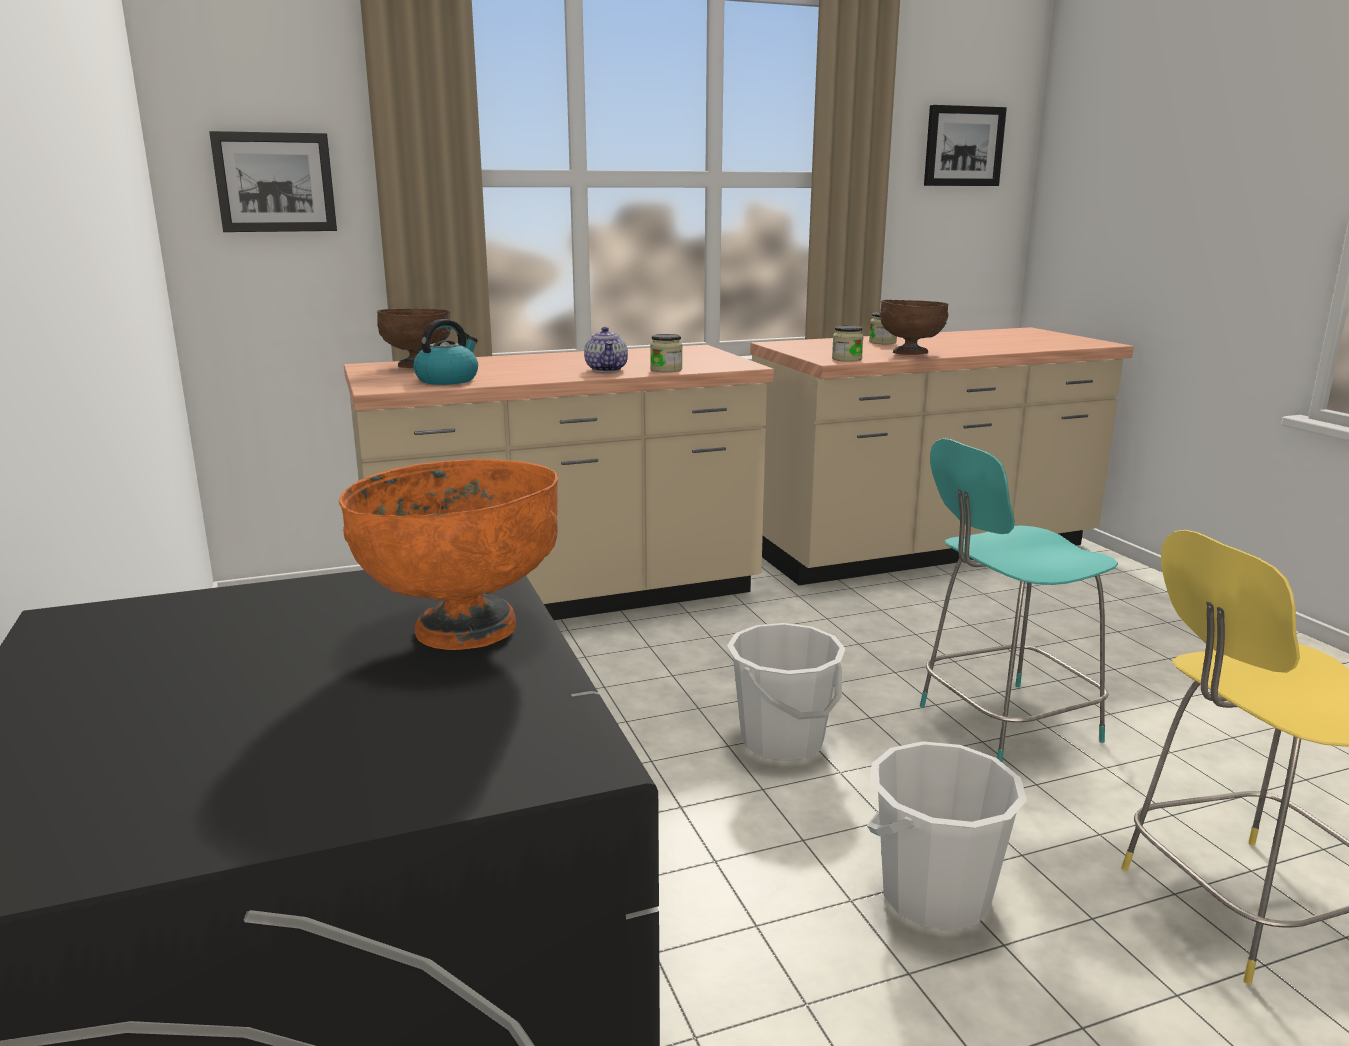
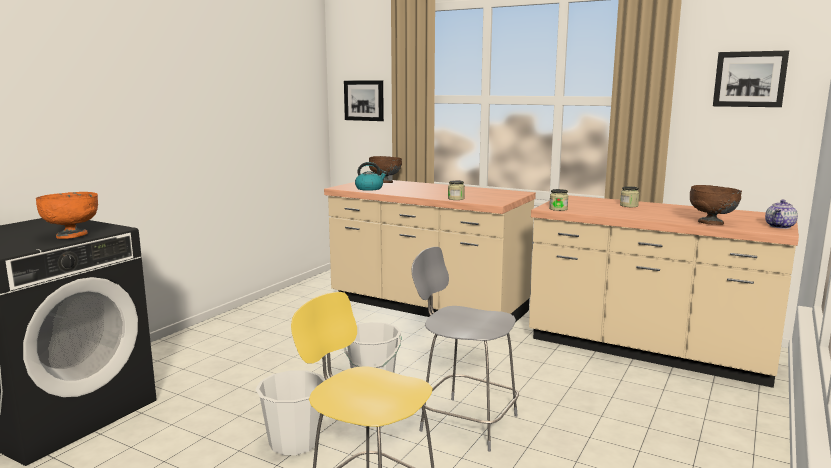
camera: 50 degrees right, 5 degrees down
teapot [584,327,628,372] -> teapot moved to [765,200,798,229]
brown bowl [880,300,949,355] -> brown bowl moved to [690,185,742,225]
turquoise stool [920,438,1118,762] -> grey stool [411,247,519,452]

